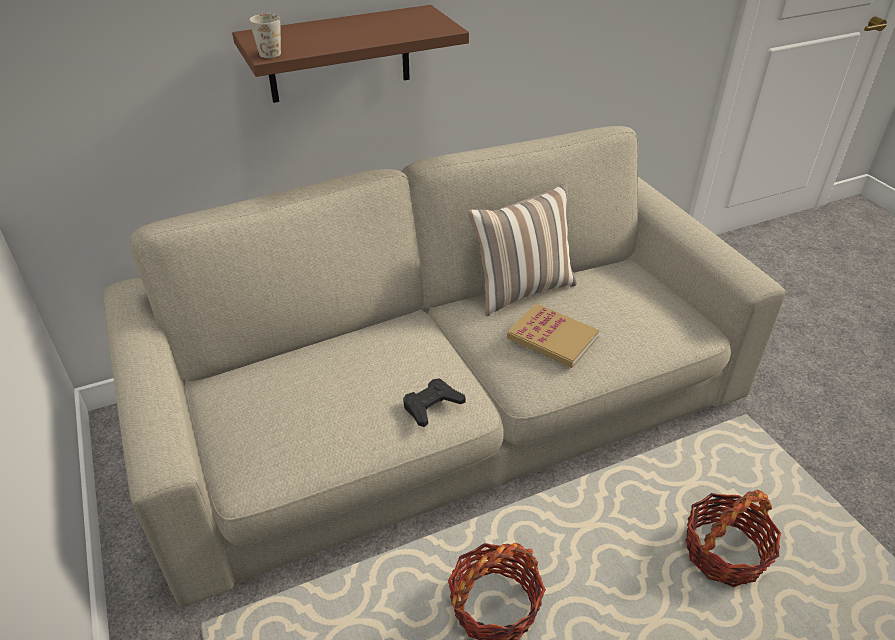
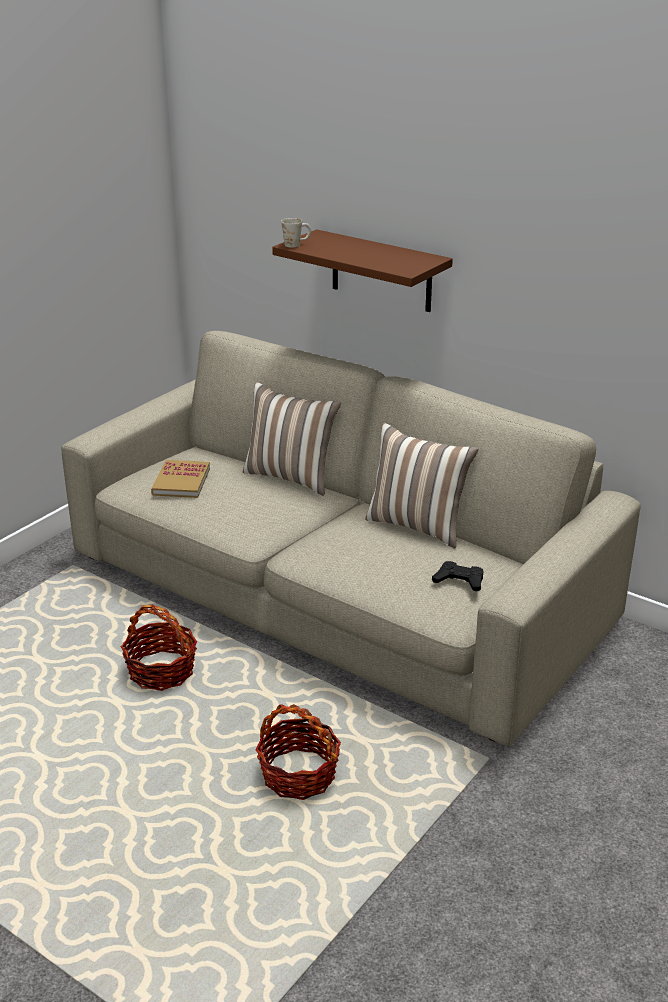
camera: 60 degrees right, 10 degrees down
black game controller [403,378,466,427] -> black game controller moved to [432,561,483,592]
book [507,303,599,368] -> book moved to [151,460,210,498]
none -> pillow [243,382,341,496]

